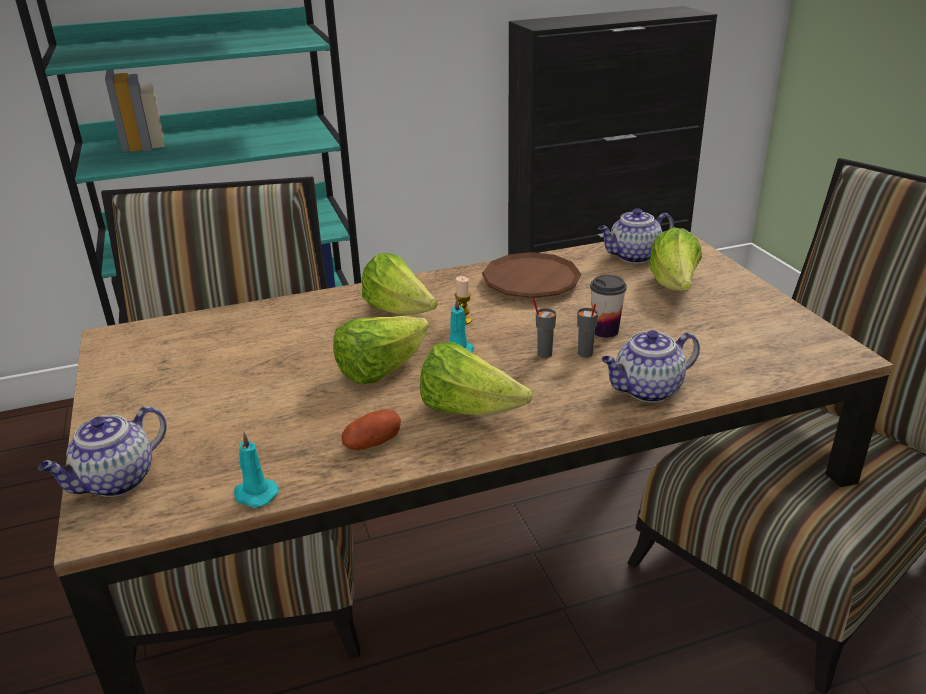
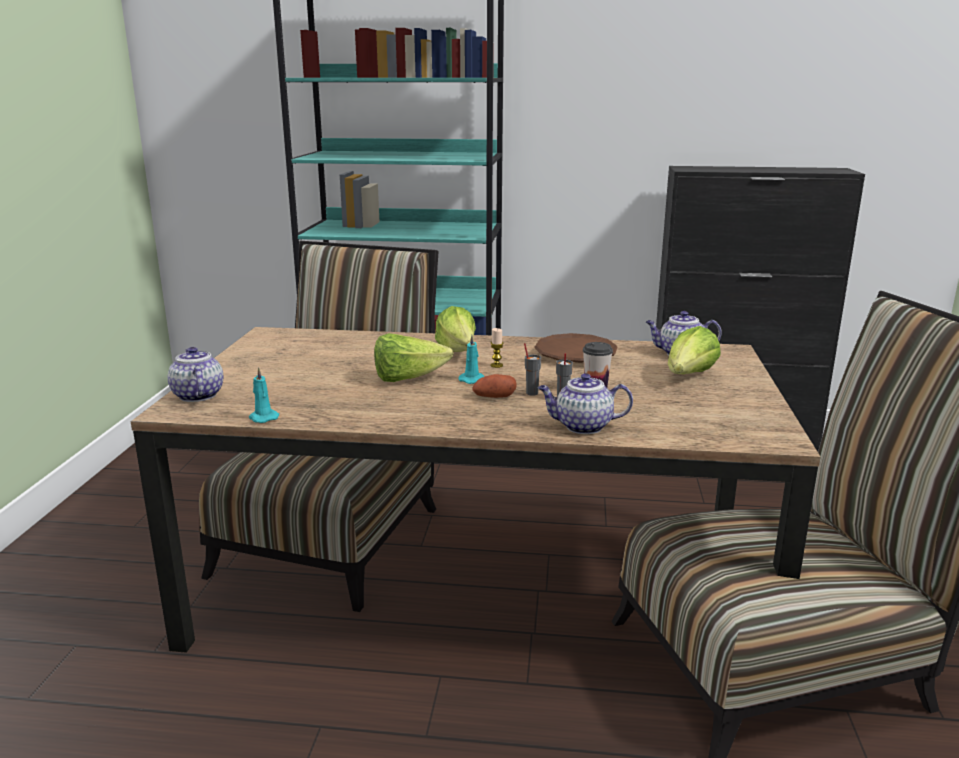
camera: 25 degrees right, 10 degrees down
teapot [38,406,167,497] -> teapot turned 90 degrees clockwise [168,347,223,402]
potato [342,409,401,450] -> potato moved to [472,374,517,398]
lettuce [420,342,533,415] -> none

